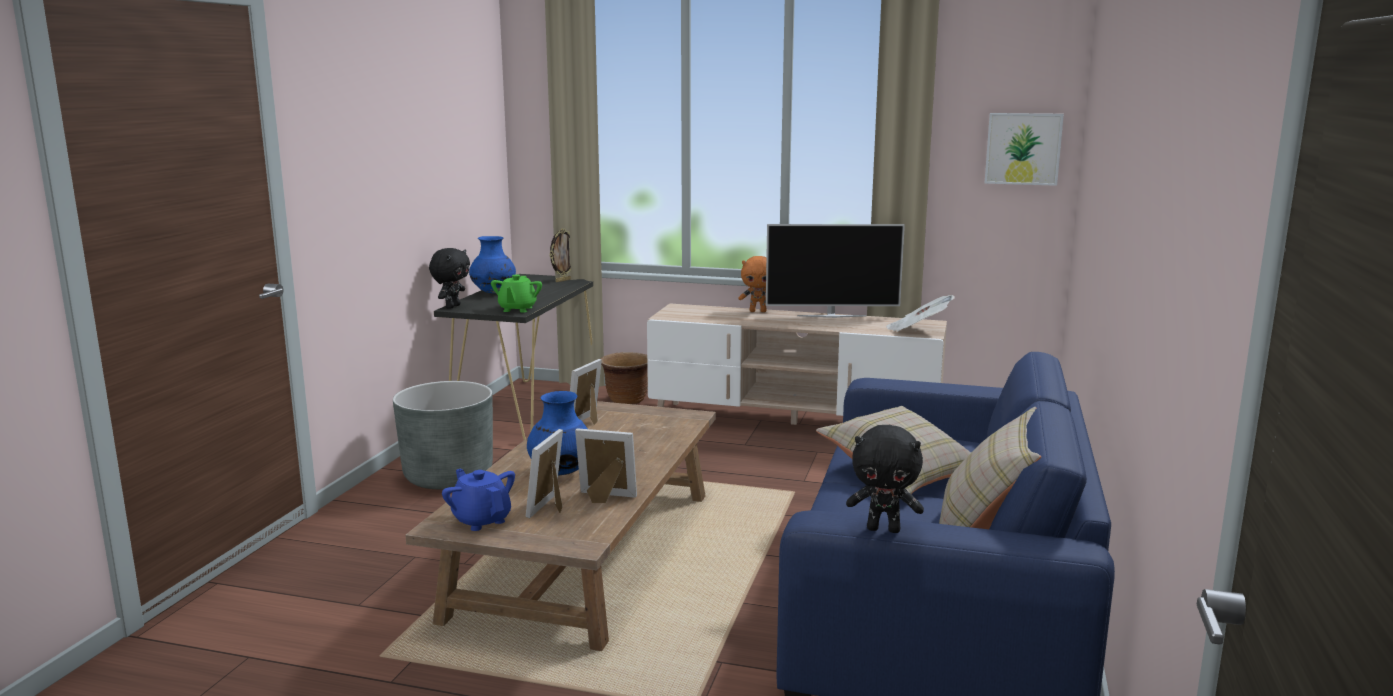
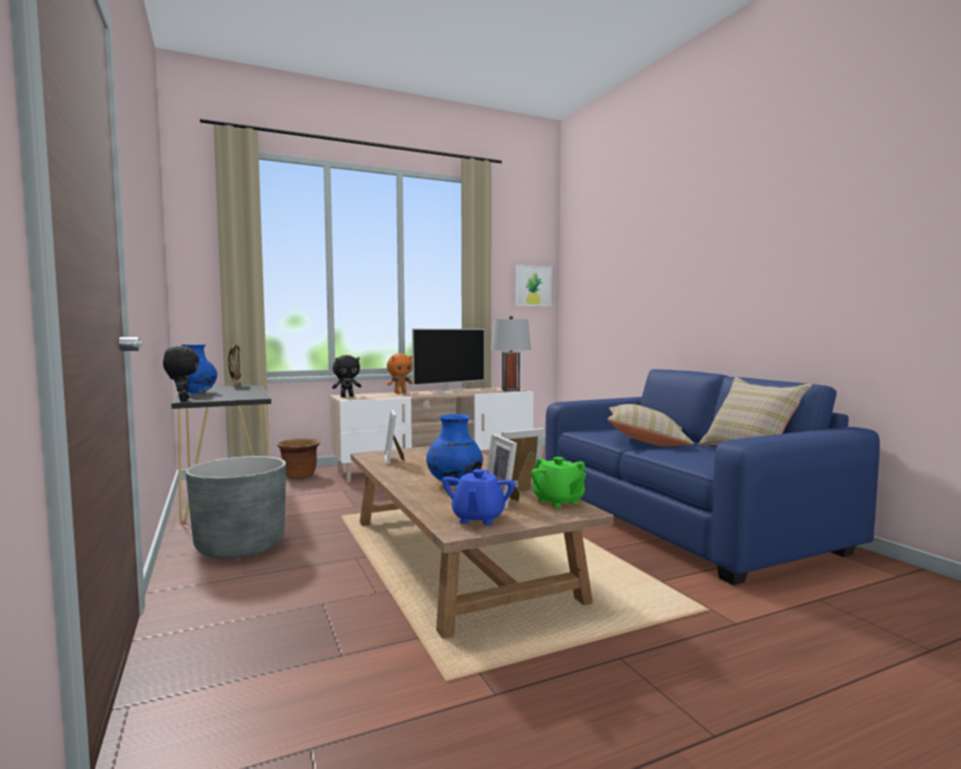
camera: 40 degrees left, 10 degrees down
blue teapot [442,469,515,531] -> blue teapot turned 90 degrees counterclockwise [442,469,515,525]
green teapot [491,274,542,313] -> green teapot moved to [531,457,586,508]
black plush toy [846,425,924,533] -> black plush toy moved to [332,355,362,397]
newspaper [886,295,955,332] -> grey table lamp [491,316,531,391]

